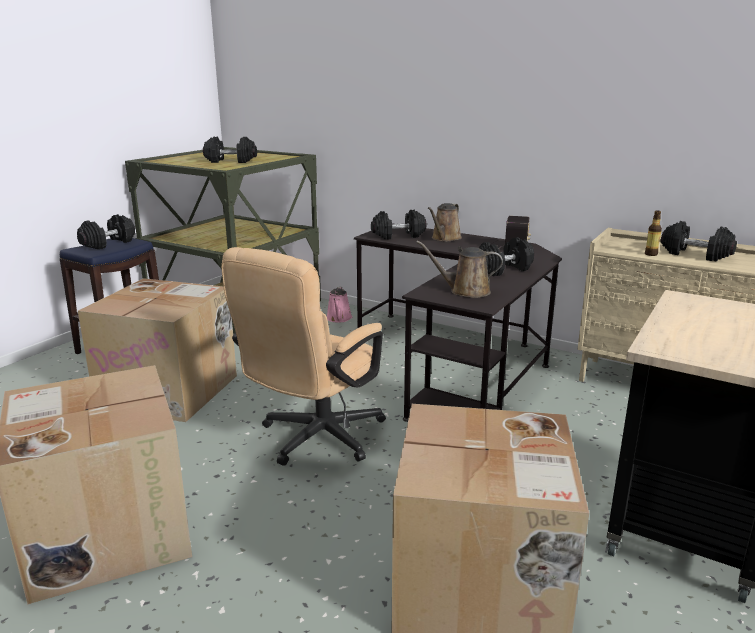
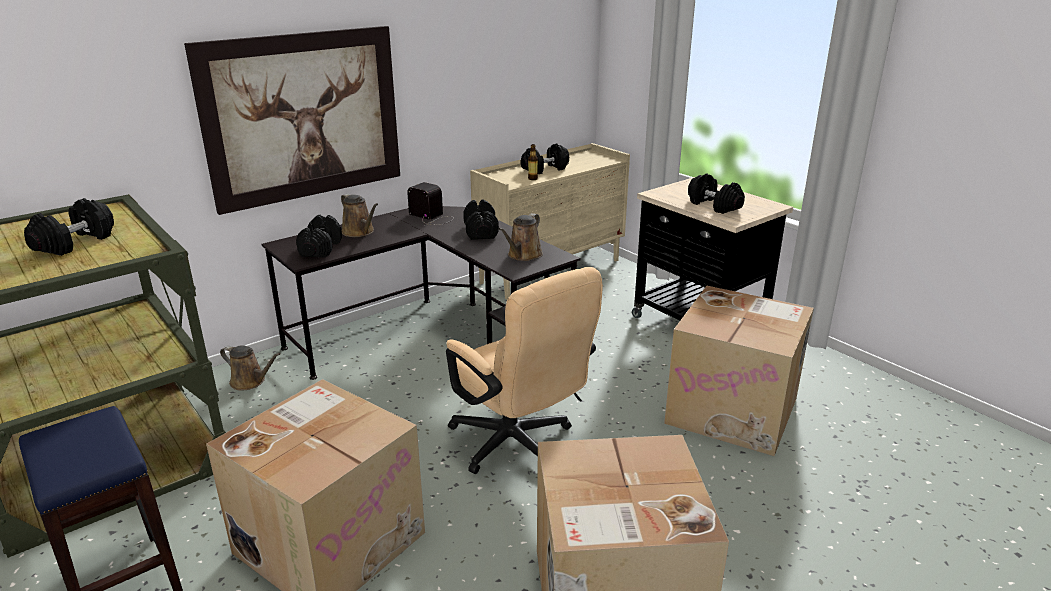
camera: 70 degrees left, 5 degrees up
black dumbbell [77,214,135,250] -> black dumbbell moved to [688,173,745,214]
pink watering can [327,287,352,323] -> brown watering can [220,345,281,391]
none -> picture [184,26,400,215]

